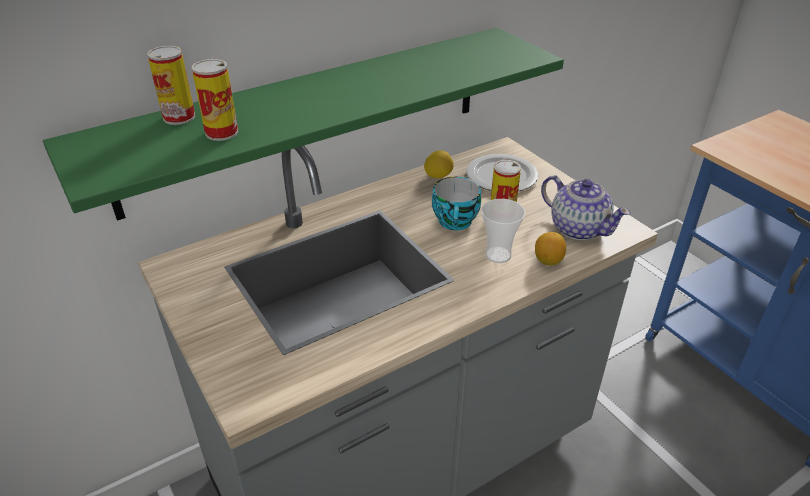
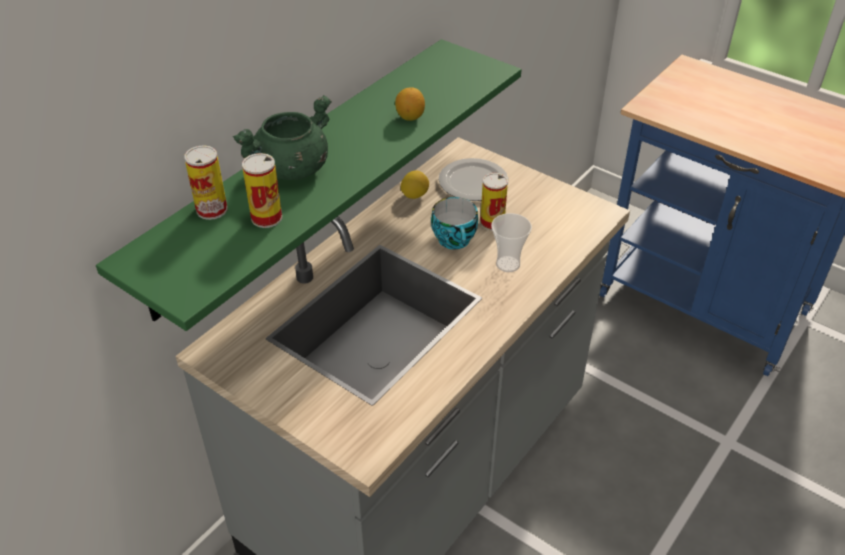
camera: 20 degrees left, 5 degrees up
lemon [535,232,566,265] -> lemon moved to [395,87,425,121]
teapot [541,175,631,240] -> none
none -> green cooking pot [232,95,332,180]

